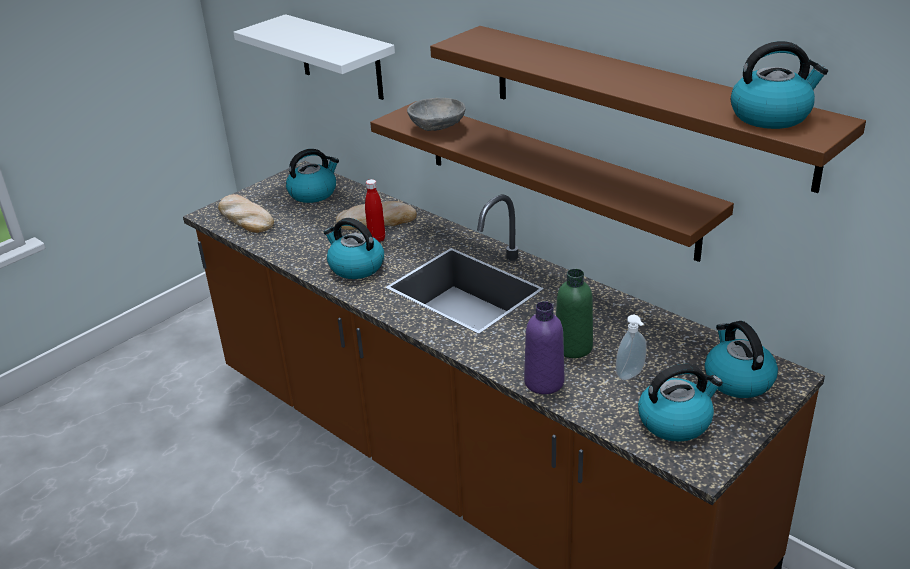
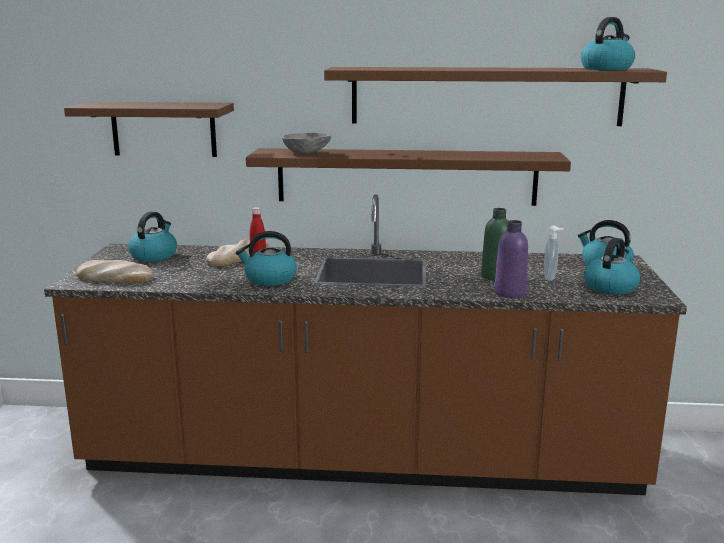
camera: 40 degrees left, 15 degrees down
white shelf [233,14,395,100] -> brown shelf [64,102,234,157]

